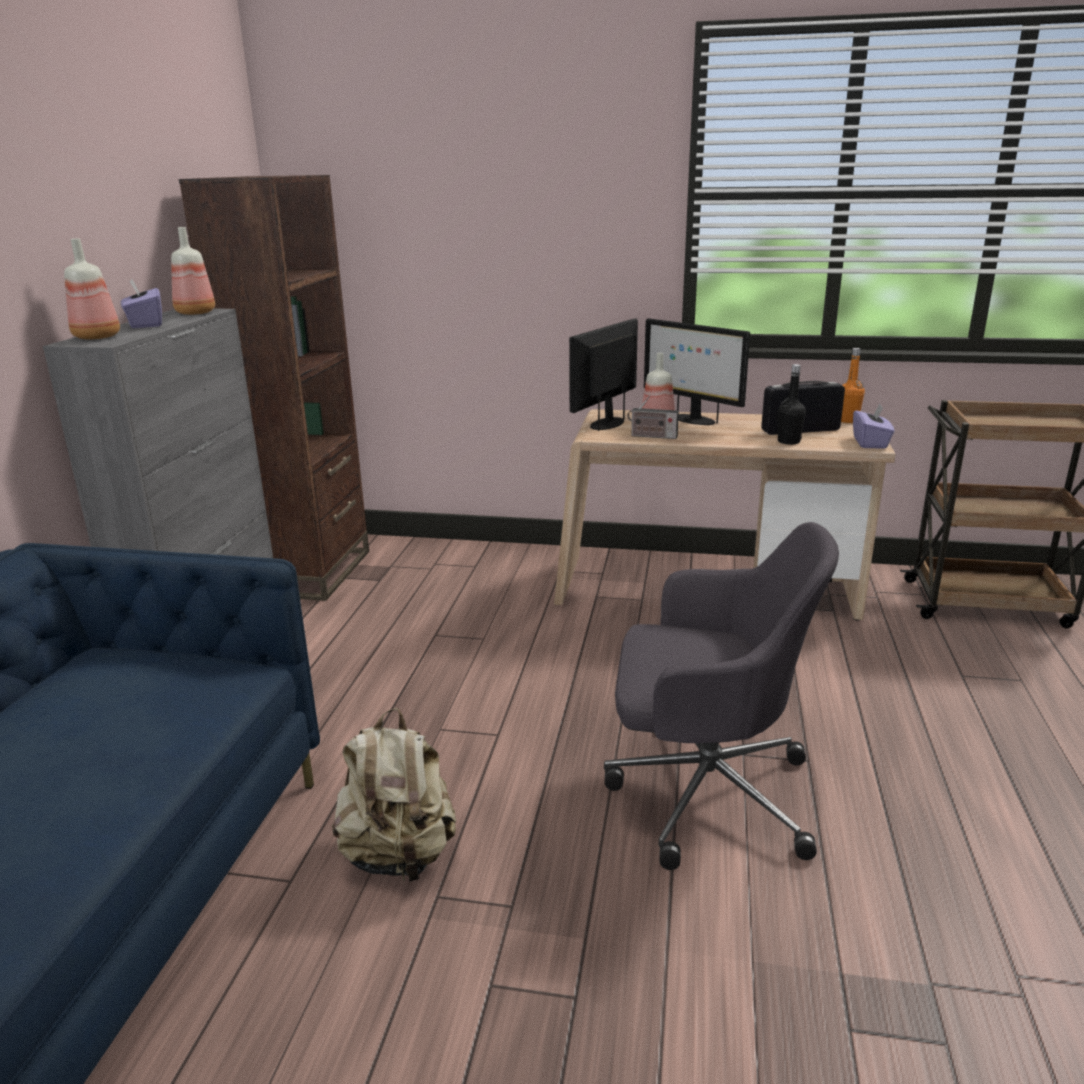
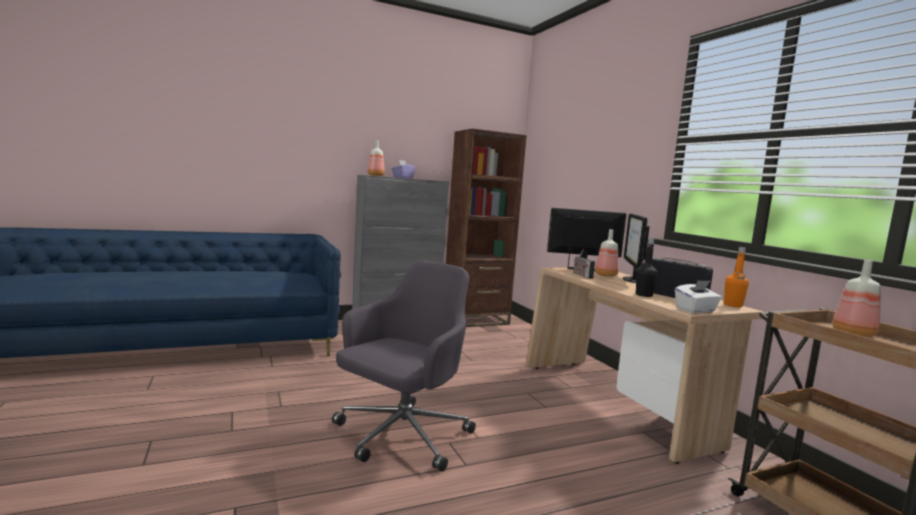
camera: 55 degrees right, 15 degrees down
bottle [171,227,215,315] -> bottle moved to [832,260,881,337]
beige backpack [332,708,457,884] -> none
grey office chair [604,522,839,870] -> grey office chair turned 120 degrees counterclockwise [332,261,476,471]
purple tissue box [853,404,894,449] -> white tissue box [675,280,722,313]

